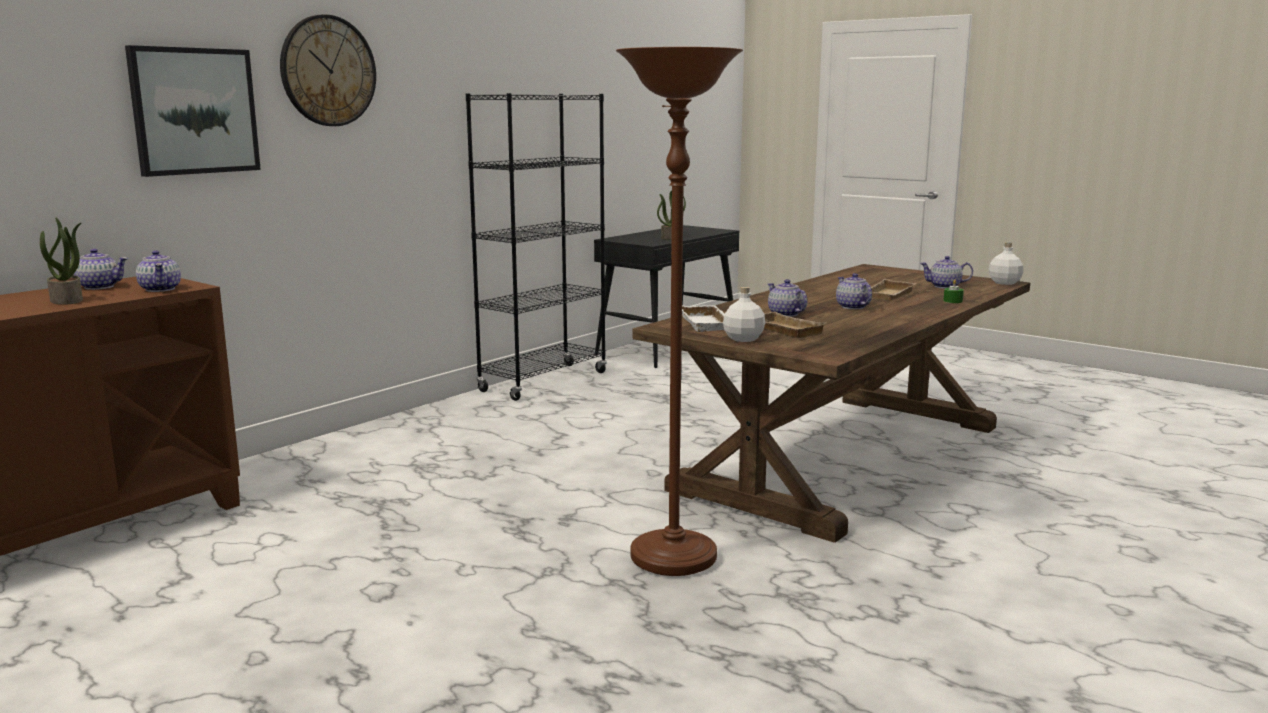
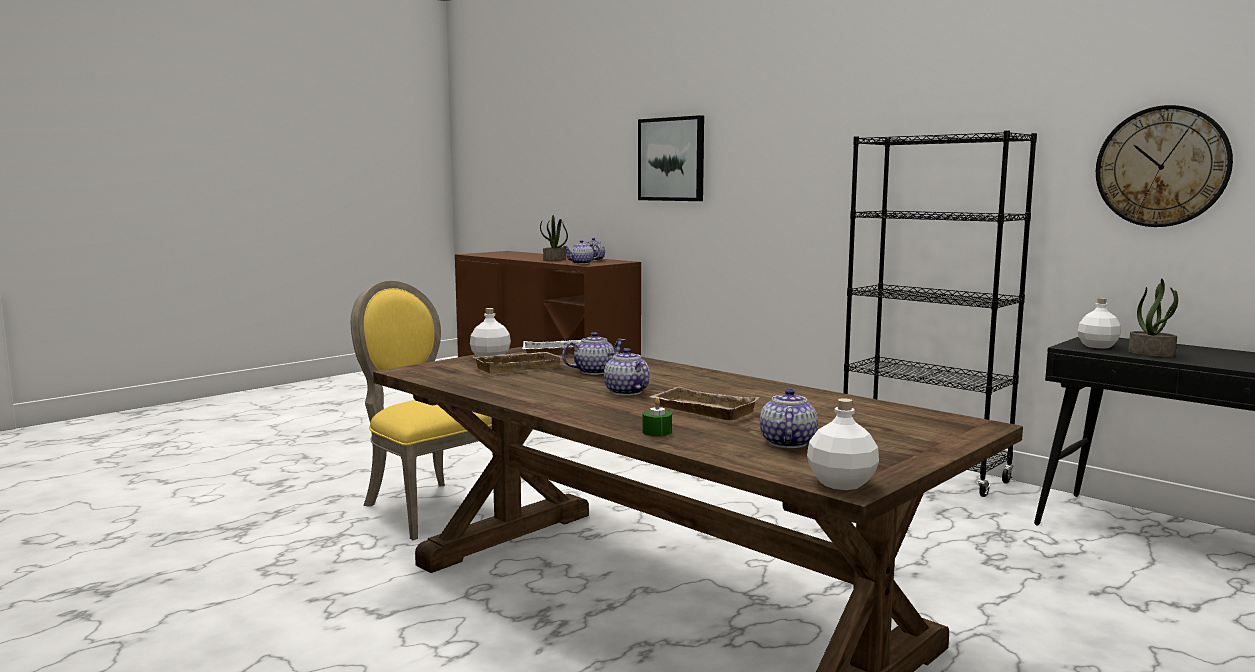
camera: 95 degrees right, 5 degrees down
wall clock [280,15,376,126] -> wall clock moved to [1096,105,1233,227]
brown floor lamp [616,47,743,576] -> yellow chair [351,281,492,540]
teapot [836,273,872,309] -> teapot turned 105 degrees counterclockwise [604,348,650,396]
none -> white bottle [1078,298,1121,349]

